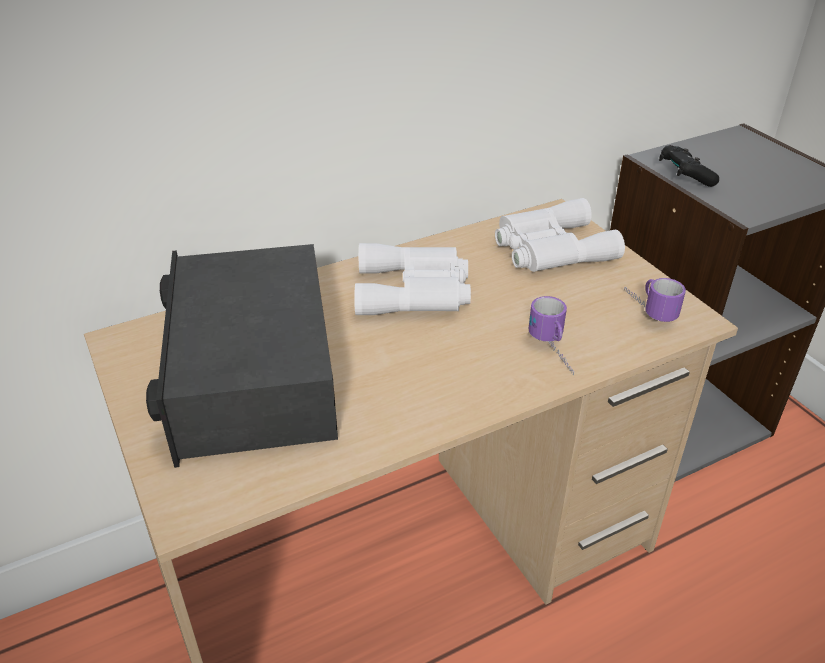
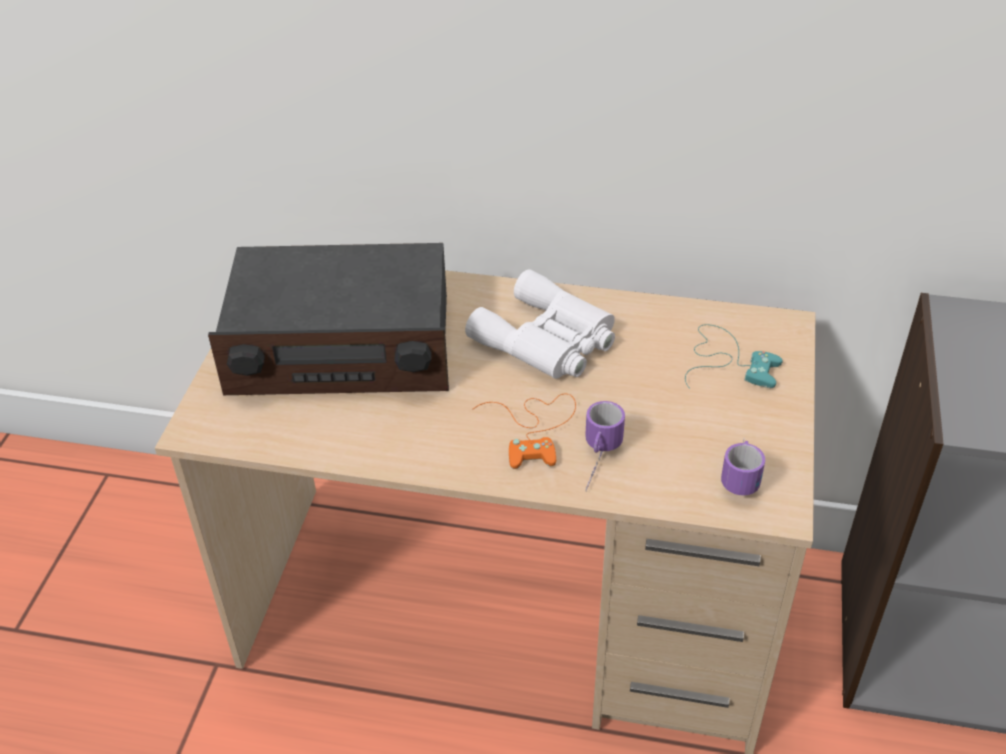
camera: 40 degrees right, 5 degrees up
radio [146,244,338,468] -> radio turned 120 degrees counterclockwise [208,243,449,395]
white binoculars [495,198,625,272] -> turquoise game controller [685,324,783,389]
black game controller [659,145,719,187] -> none
none -> orange game controller [472,394,576,469]

